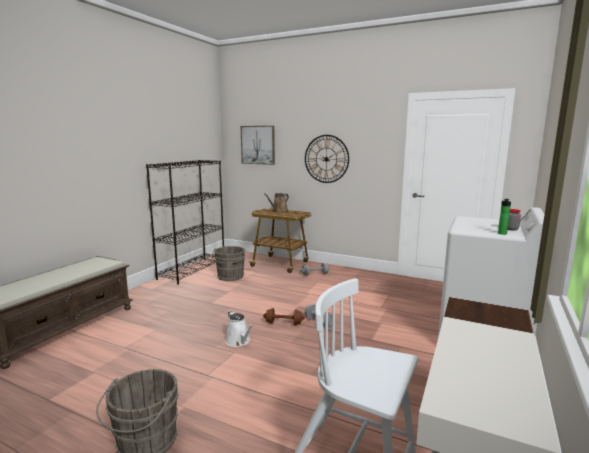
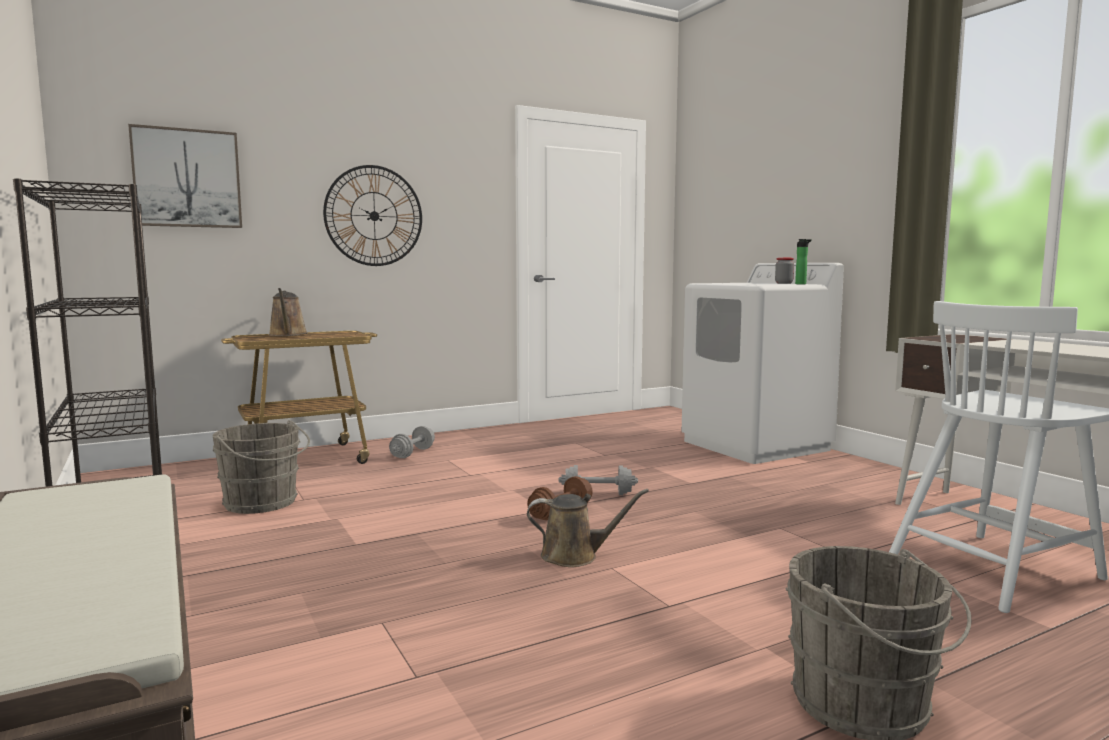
camera: 55 degrees left, 5 degrees down
white watering can [226,311,253,347] -> brown watering can [527,489,649,567]

